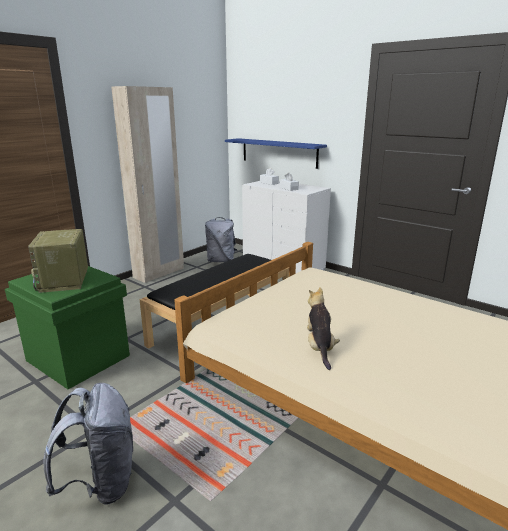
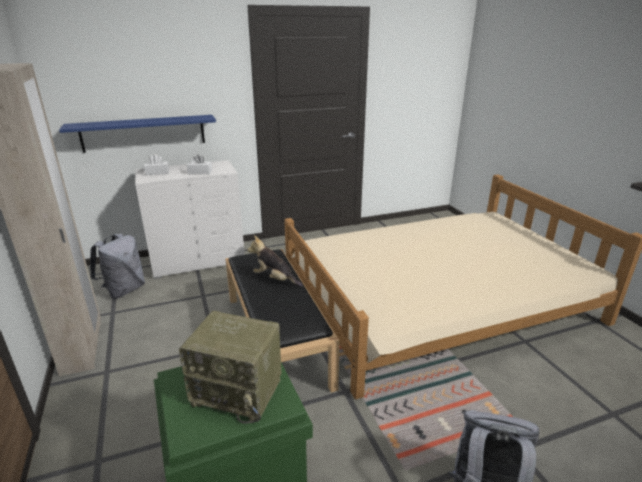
camera: 60 degrees left, 5 degrees up
plush toy [307,287,340,370] -> plush toy moved to [247,236,303,287]

